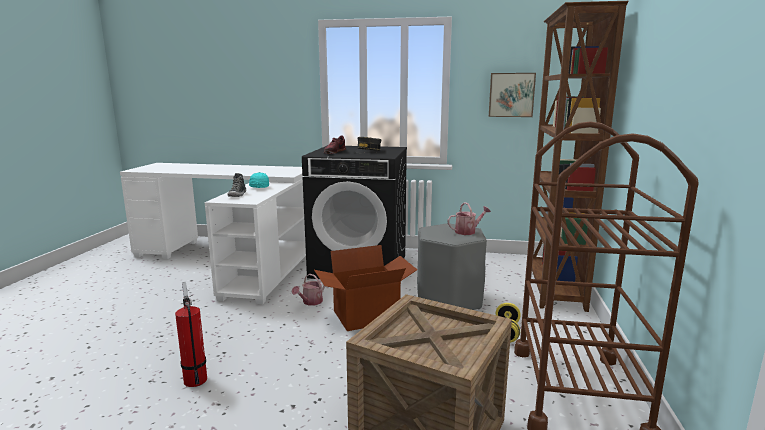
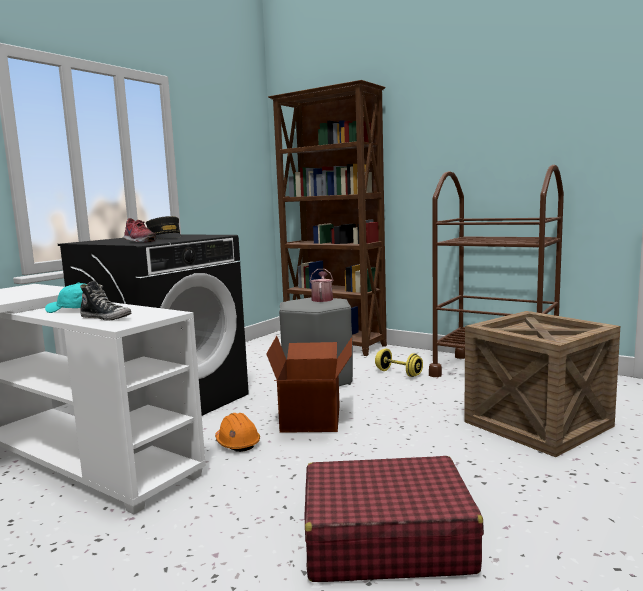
camera: 65 degrees left, 5 degrees down
fire extinguisher [175,282,207,387] -> red suitcase [305,456,484,582]
watering can [292,274,325,306] -> orange hard hat [215,413,260,452]
picture [489,73,536,117] -> none

